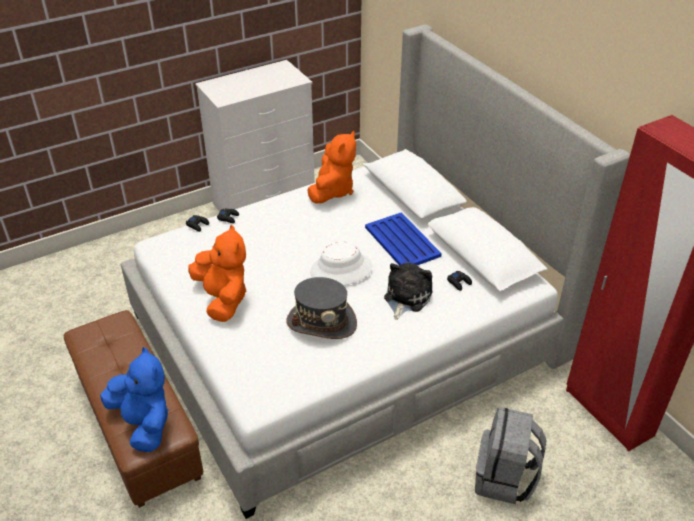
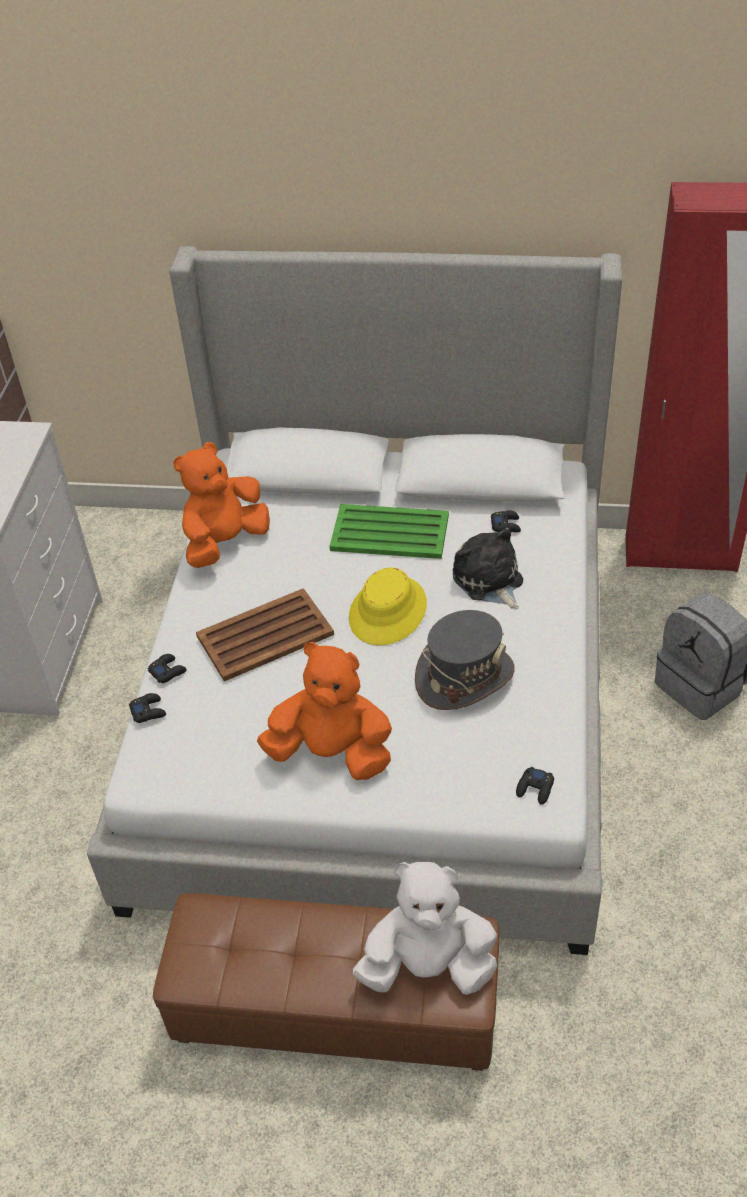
camera: 50 degrees left, 5 degrees up
blue plush toy [100,347,168,452] -> white plush toy [353,862,497,995]
orange plush toy [307,131,356,204] -> orange plush toy turned 105 degrees counterclockwise [173,442,270,568]
white hat [310,242,372,285] -> yellow hat [349,568,427,645]
blue tray [365,212,442,265] -> green tray [329,504,449,559]
none -> brown tray [196,588,334,681]
none -> black game controller [516,767,554,805]

